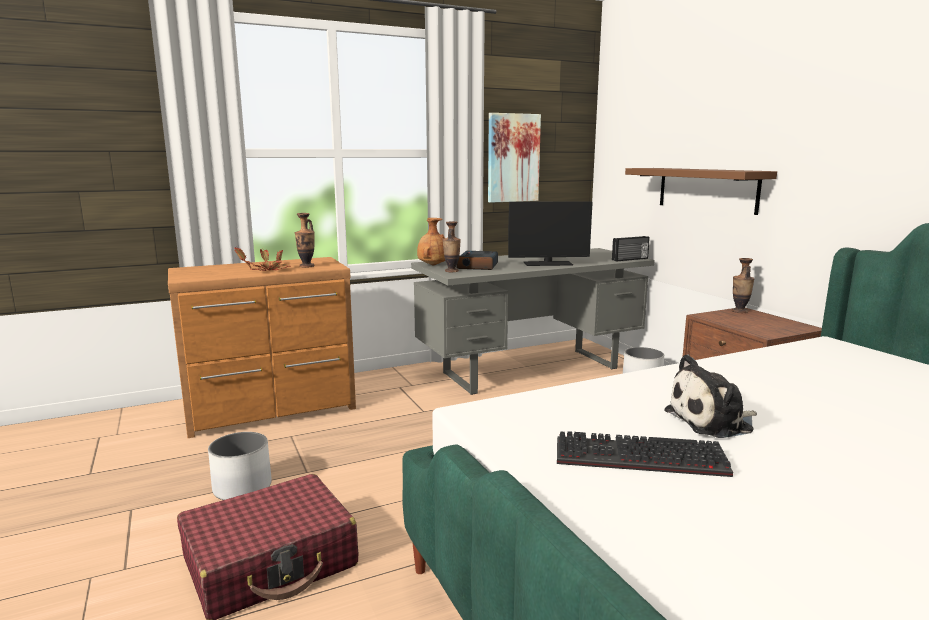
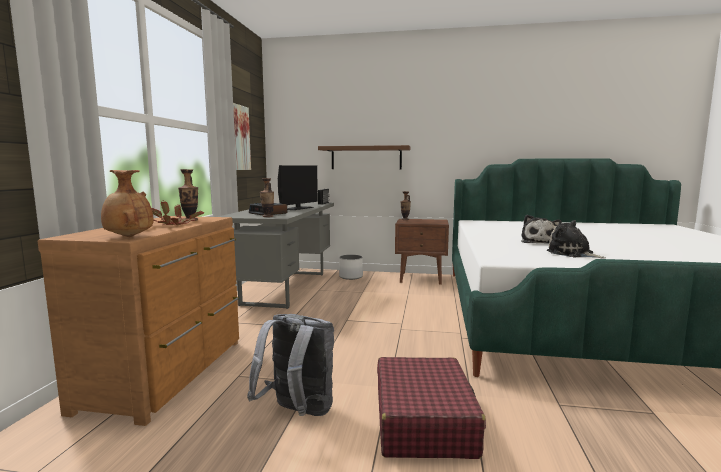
camera: 55 degrees left, 5 degrees down
white planter [208,432,272,500] -> grey backpack [247,314,334,416]
brown vase [417,218,445,266] -> brown vase moved to [101,170,153,237]
keyboard [557,431,733,477] -> plush toy [547,220,606,258]

